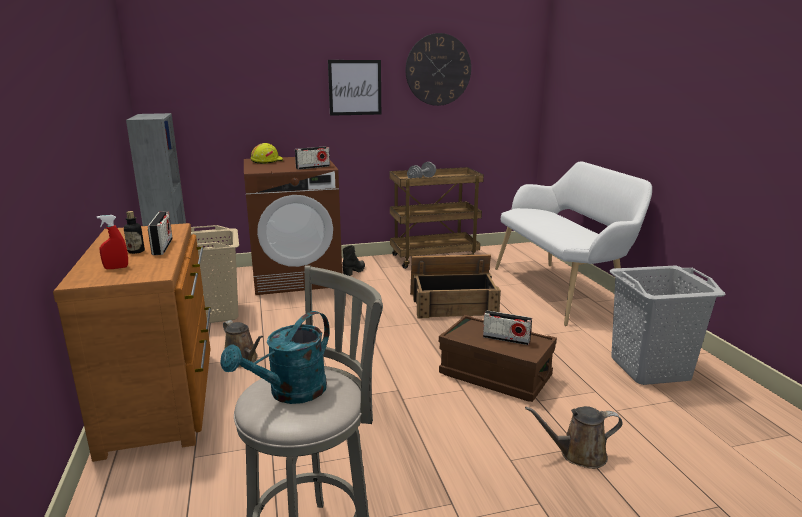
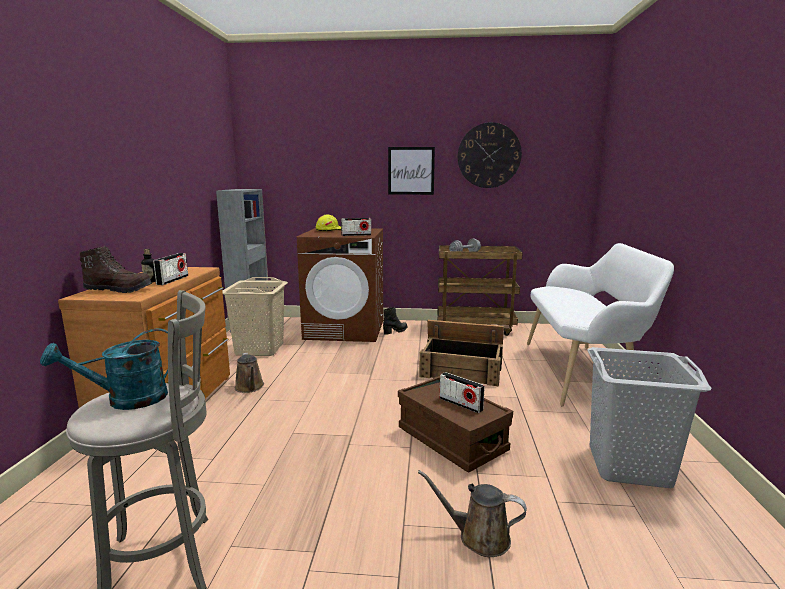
camera: 20 degrees right, 5 degrees down
red spray bottle [97,215,128,269] -> brown boot [79,246,152,293]

